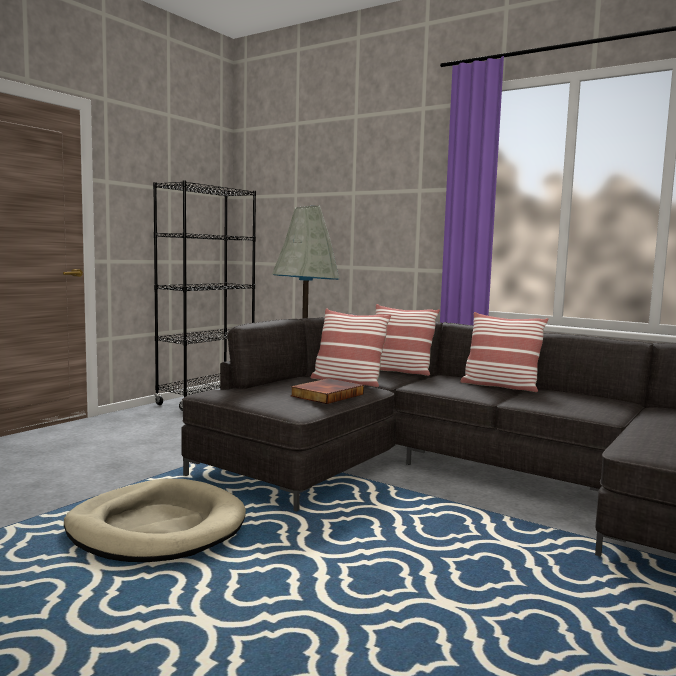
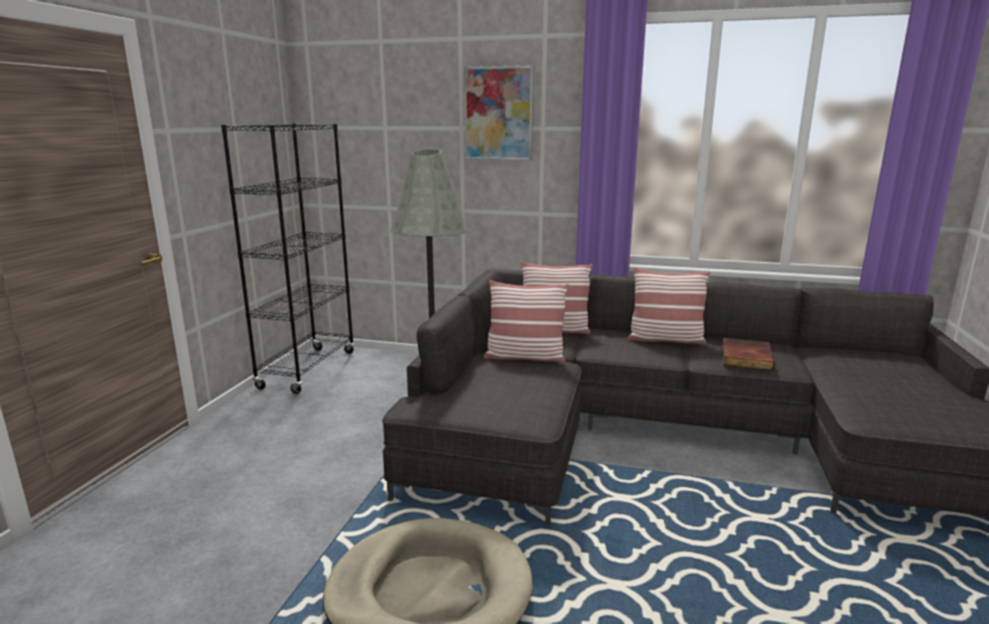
camera: 20 degrees left, 10 degrees up
book [290,378,364,404] -> book moved to [722,338,775,371]
none -> picture [464,65,534,160]

